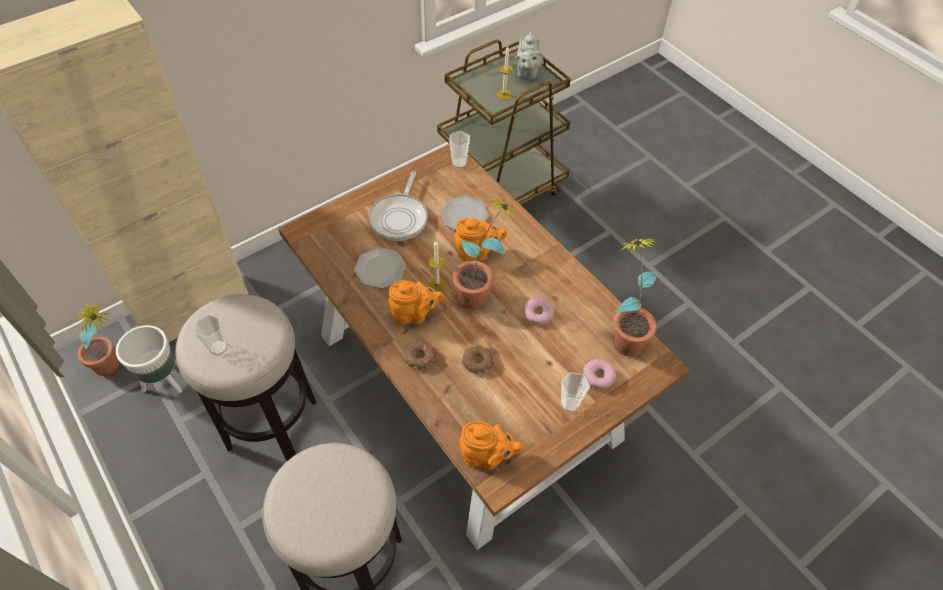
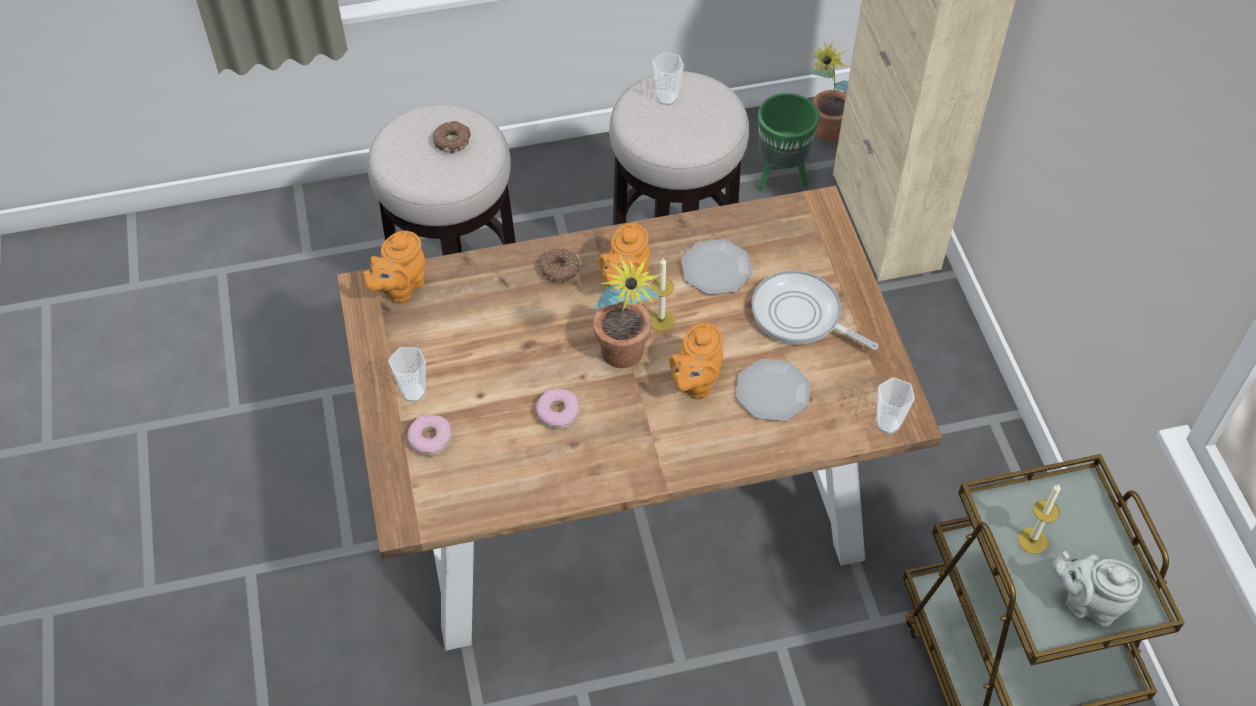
camera: 115 degrees right, 0 degrees up
white planter [116,325,182,393] -> green planter [758,93,819,191]
donut [462,345,494,374] -> donut moved to [433,121,471,153]
potted plant [613,239,659,356] -> none

